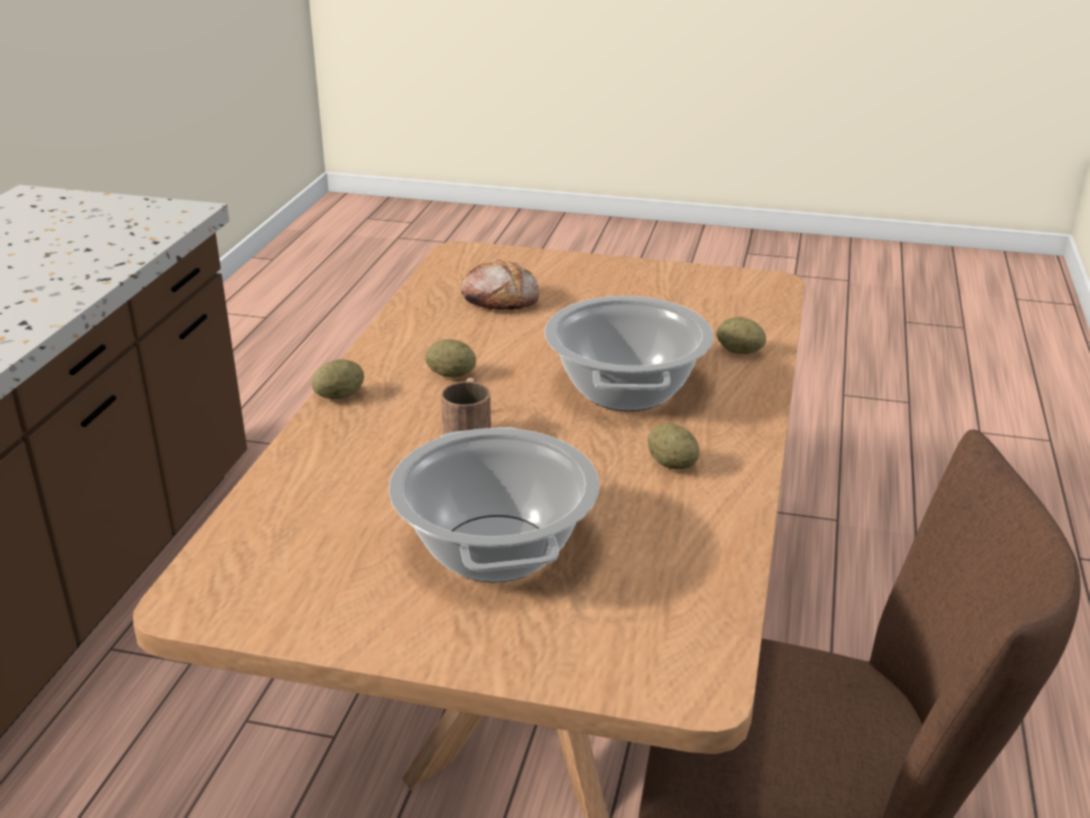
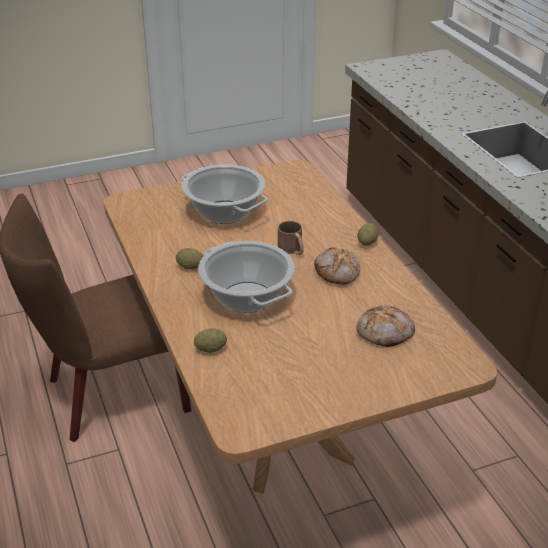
camera: 145 degrees right, 5 degrees up
potato [425,339,476,378] -> bread [314,247,360,285]

